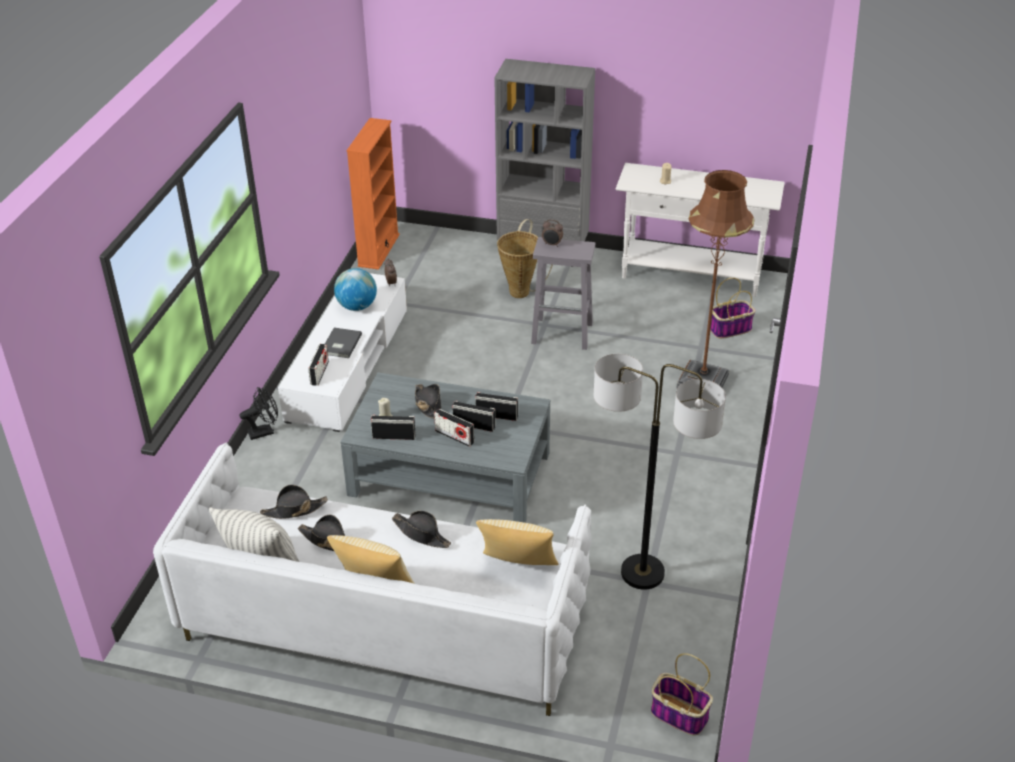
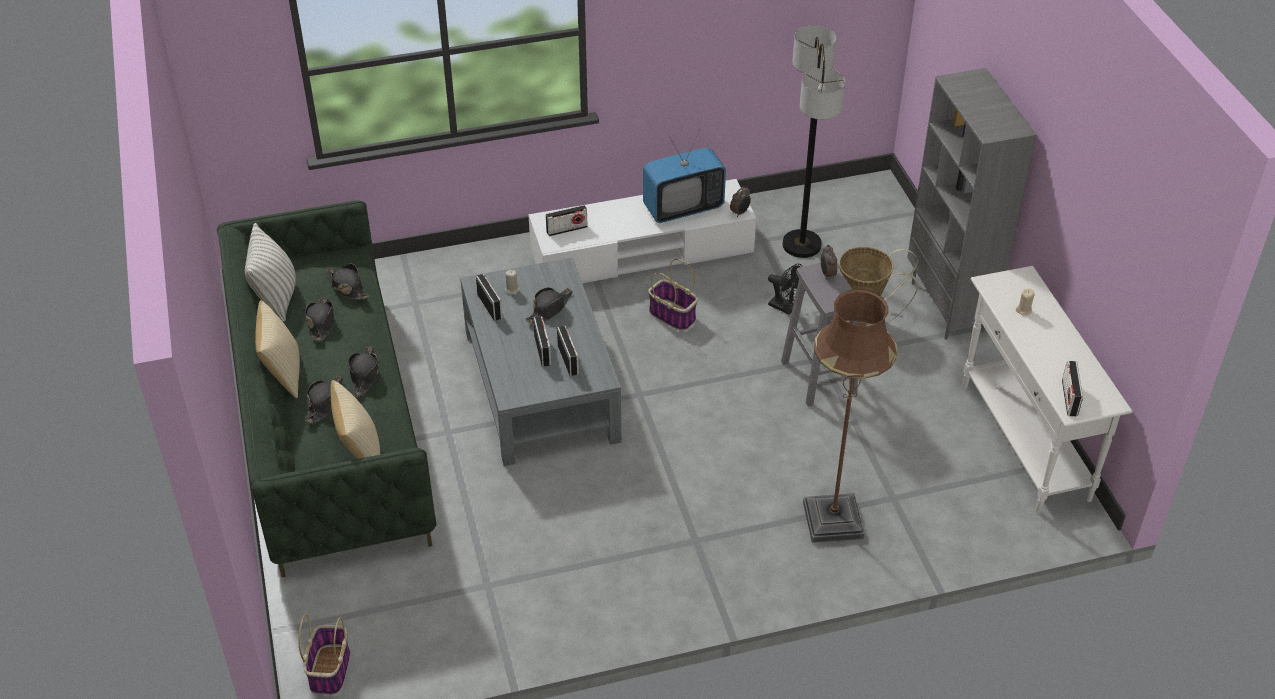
camera: 60 degrees right, 5 degrees up
white sofa [153,443,591,716] -> green sofa [217,201,436,577]
black fan [240,387,278,440] -> black fan moved to [768,264,805,315]
grey book [325,327,362,358] -> none
globe [334,268,377,311] -> television [643,129,726,223]
orange bookcase [347,118,400,270] -> none
radio [434,409,474,447] -> radio moved to [1062,361,1083,416]
floor lamp [594,354,726,590] -> floor lamp moved to [783,25,845,258]
basket [710,278,756,339] -> basket moved to [648,259,698,331]
none -> black hat [305,376,343,423]

